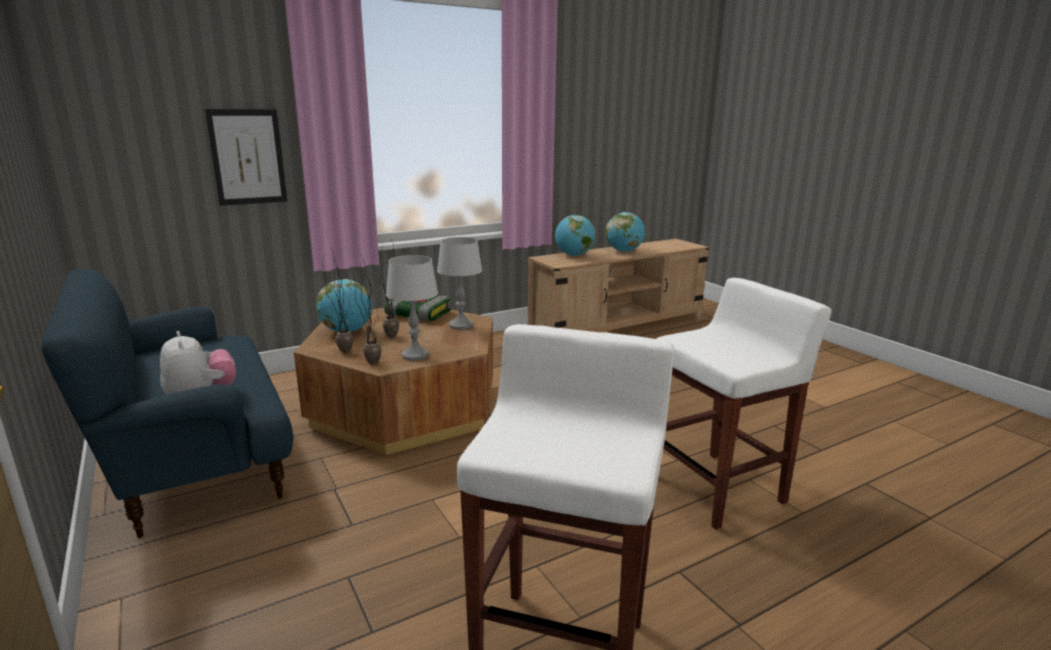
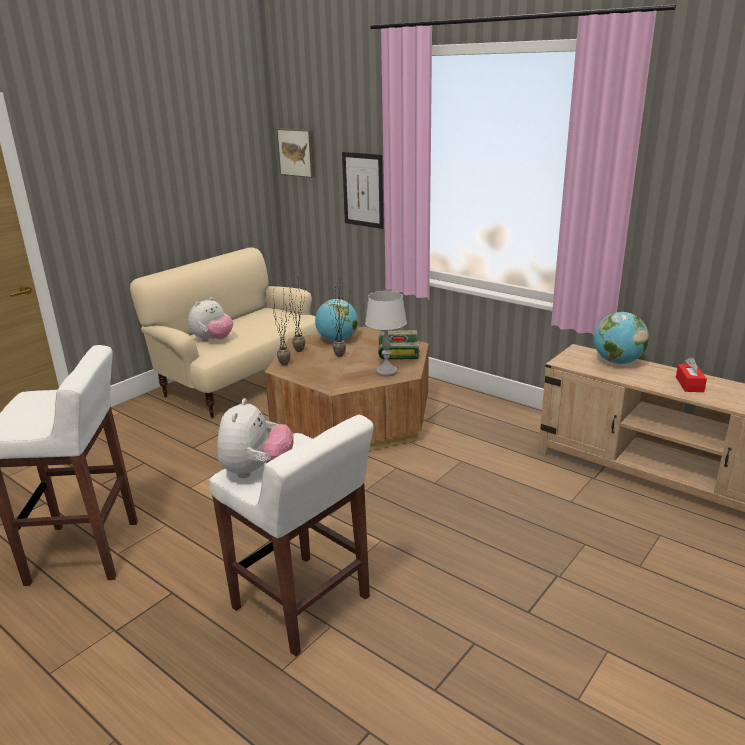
camera: 70 degrees right, 5 degrees up
blue sofa [41,269,294,538] -> beige sofa [130,247,320,418]
grey table lamp [386,255,438,361] -> none
globe [606,212,645,252] -> red tissue box [676,357,707,392]
none -> plush toy [218,398,294,478]
none -> picture [277,128,315,178]

